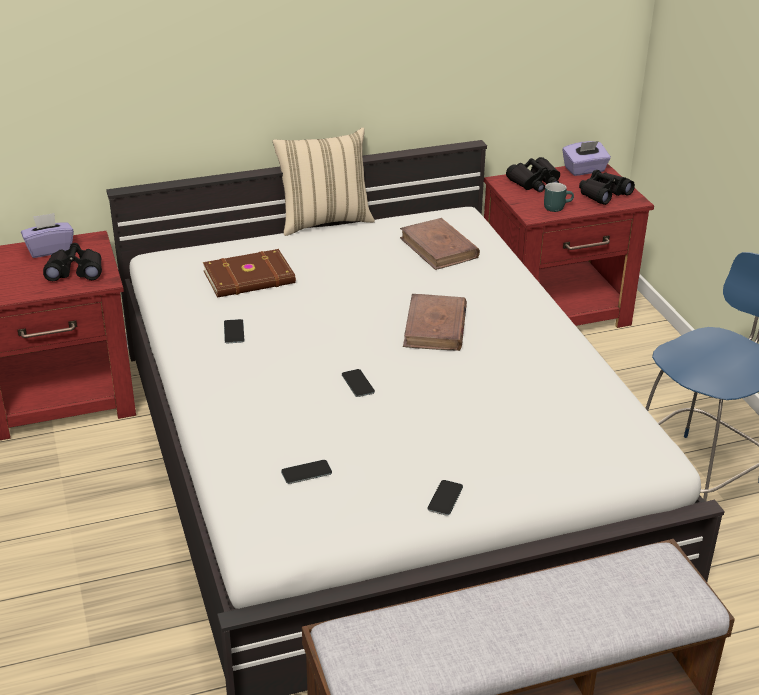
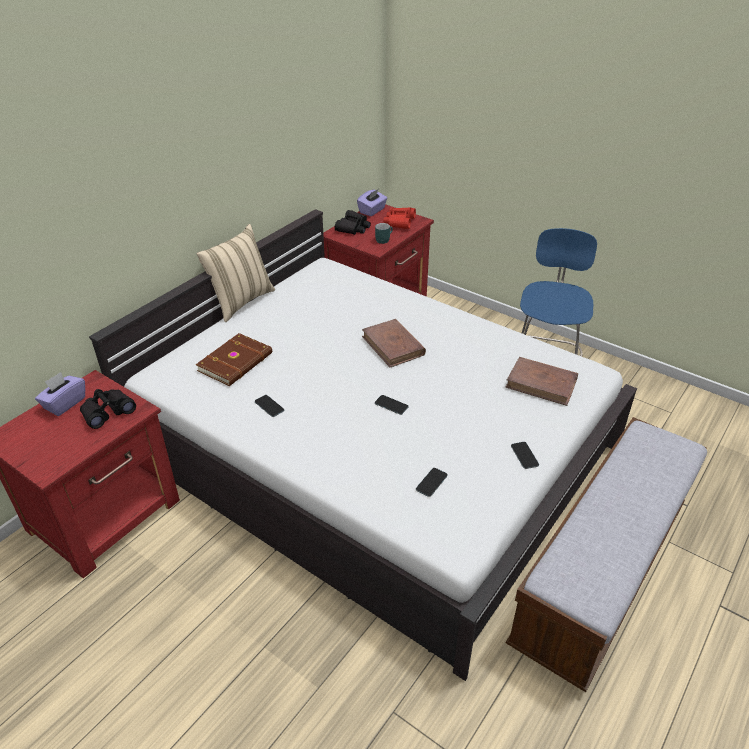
camera: 35 degrees left, 5 degrees up
brown book [400,218,480,270] -> brown book moved to [506,357,578,406]
black binoculars [579,170,635,205] -> red binoculars [383,207,416,229]

